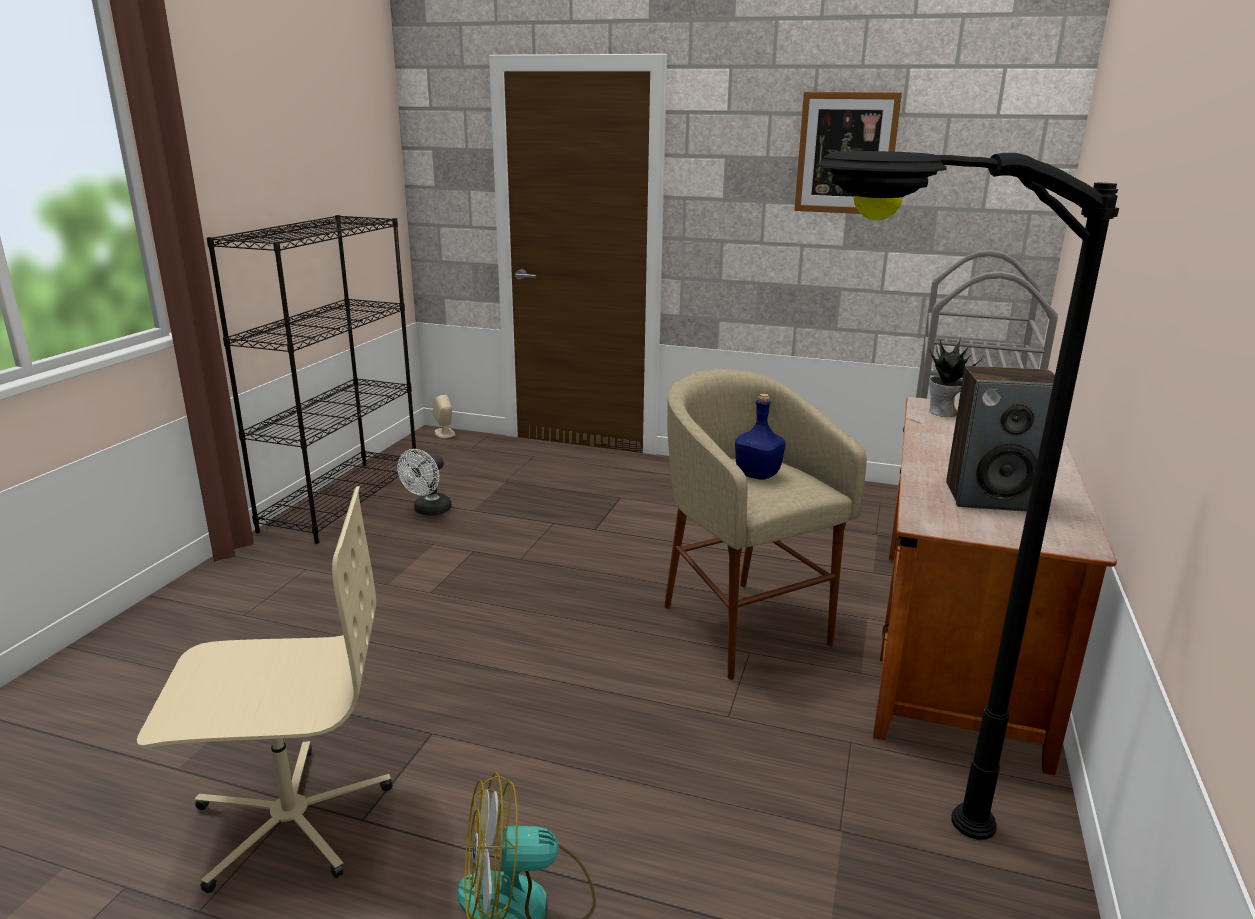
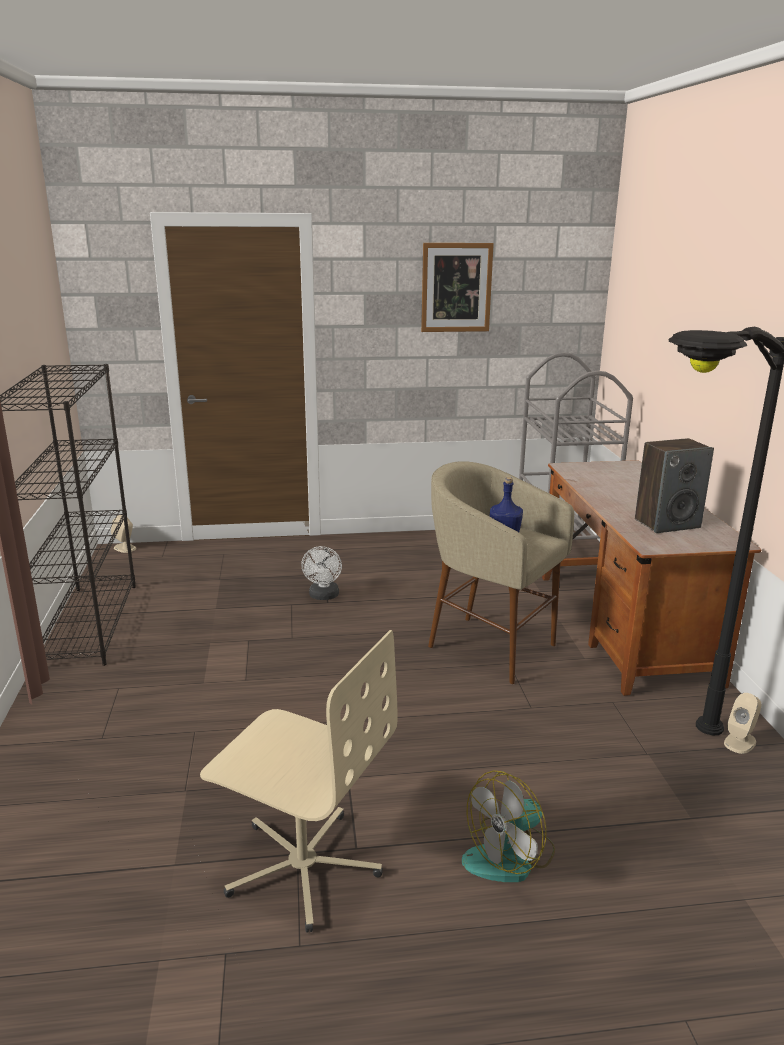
camera: 25 degrees left, 0 degrees up
beige office chair [137,486,393,893] -> beige office chair turned 60 degrees clockwise [200,630,397,933]
white fan [397,449,452,516] -> white fan moved to [301,546,342,600]
potted plant [929,337,984,417] -> none
none -> beige speaker [724,693,761,754]

